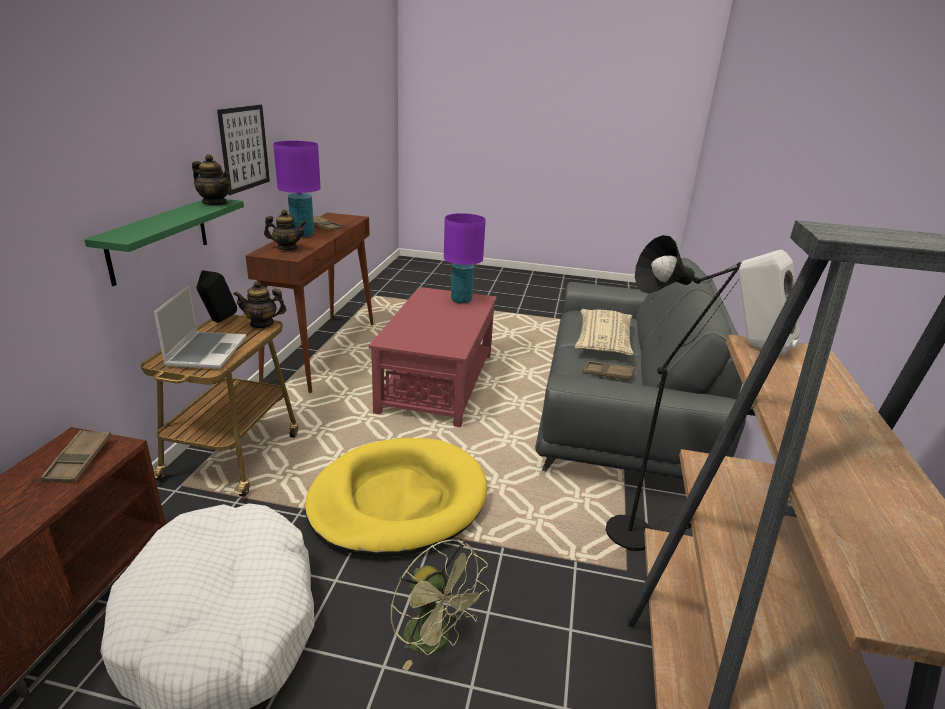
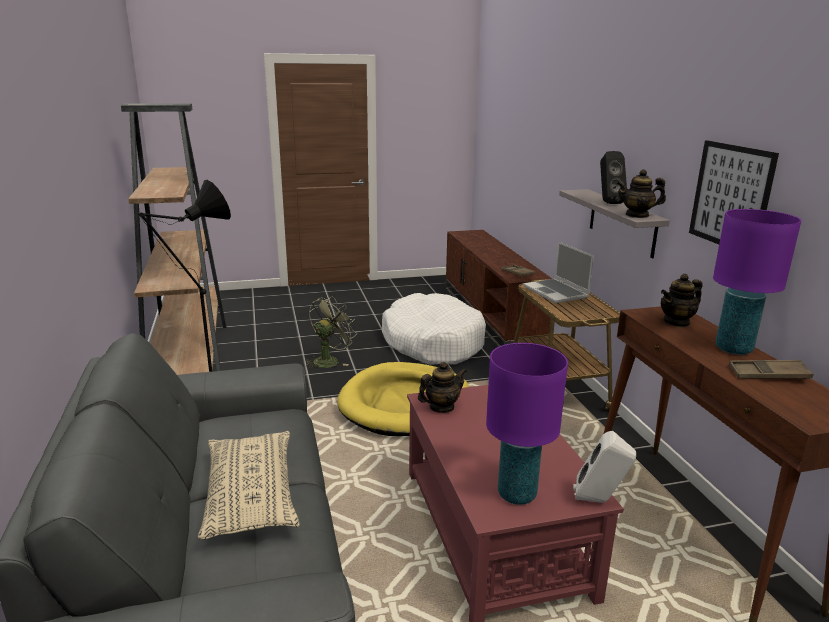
camera: 155 degrees right, 5 degrees down
green shelf [84,199,244,286] -> grey shelf [559,189,670,259]
black speaker [196,270,237,323] -> black speaker moved to [600,151,627,204]
teapot [233,281,287,329] -> teapot moved to [418,362,467,413]
green fan [390,539,489,671] -> green fan turned 105 degrees clockwise [306,296,357,368]
brown tray [583,361,635,380] -> none
white speaker [738,250,800,355] -> white speaker moved to [573,431,636,503]

